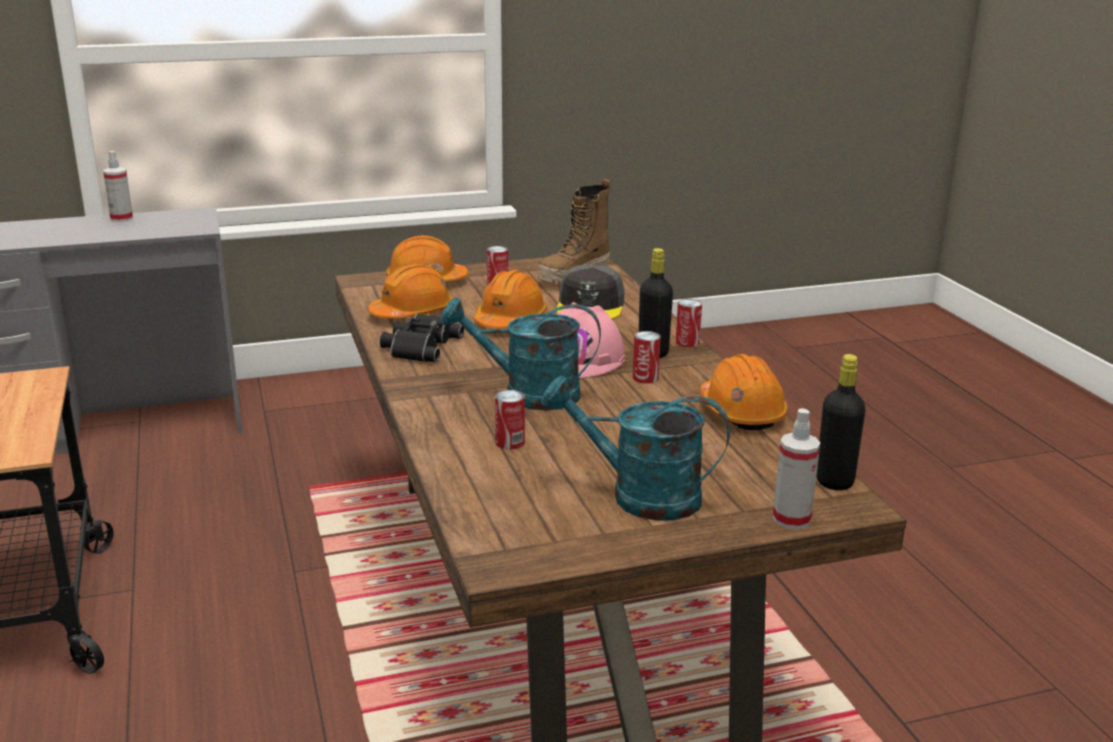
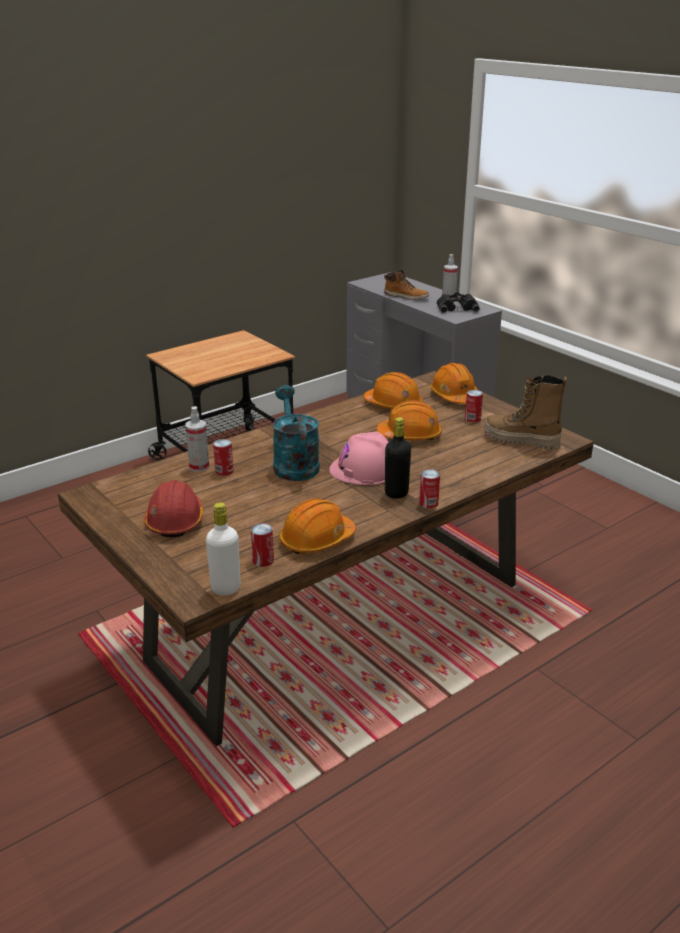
camera: 70 degrees right, 5 degrees up
black binoculars [380,314,464,362] -> black binoculars moved to [437,292,480,313]
turquoise watering can [541,376,730,521] -> red hard hat [144,480,204,537]
grey cap [556,265,625,319] -> none
can [632,331,661,384] -> can moved to [251,523,274,567]
spray bottle [773,408,820,530] -> spray bottle moved to [185,406,209,472]
black bottle [816,354,866,491] -> white bottle [206,502,241,596]
none -> boot [384,270,429,300]

